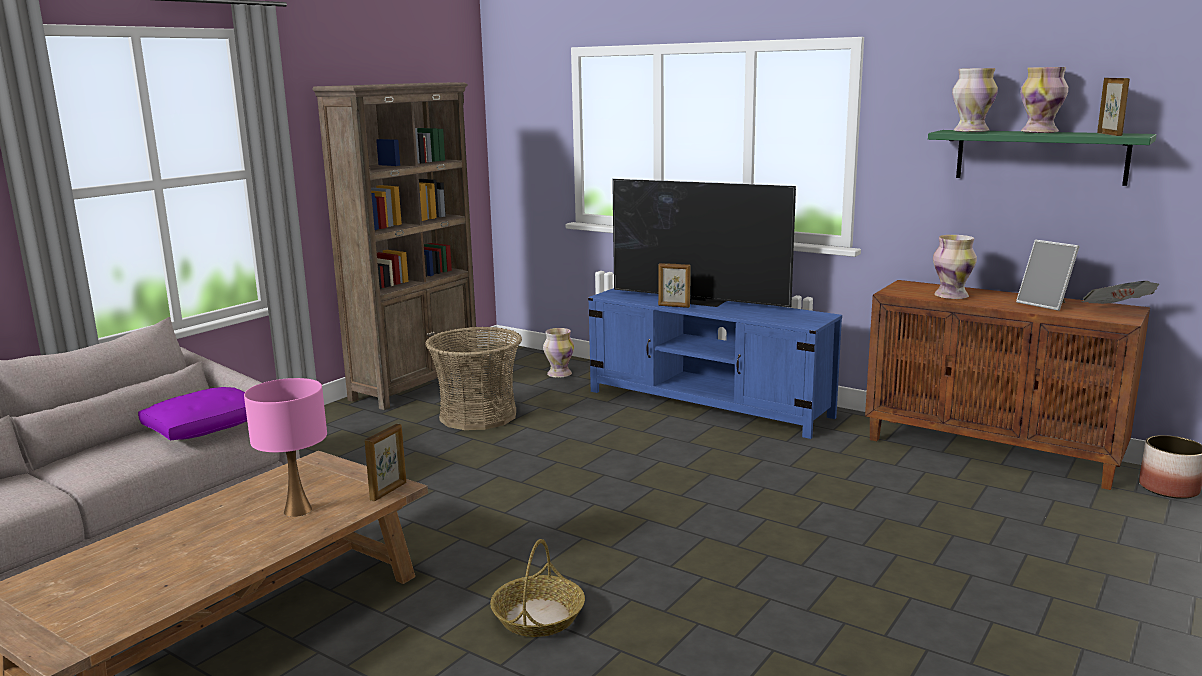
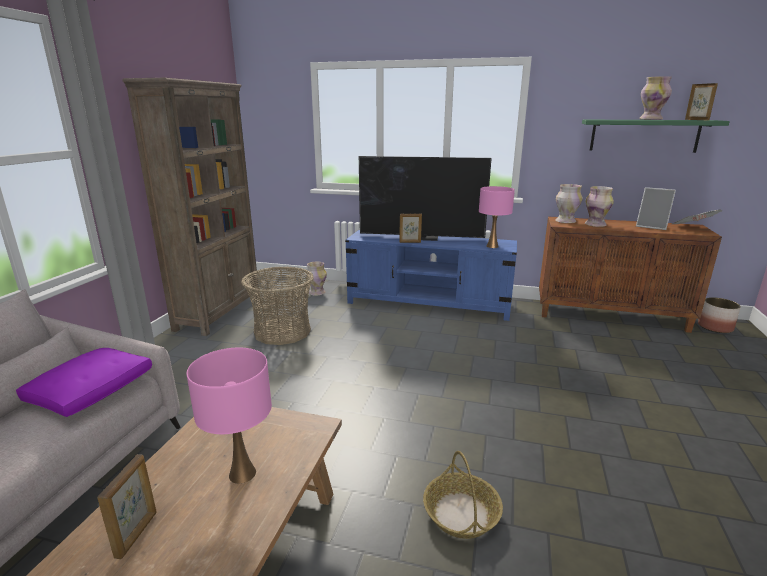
camera: 20 degrees left, 5 degrees up
picture frame [365,424,406,501] -> picture frame moved to [97,454,157,559]
vase [952,68,998,132] -> vase moved to [555,184,583,223]
none -> pink table lamp [479,186,515,248]

